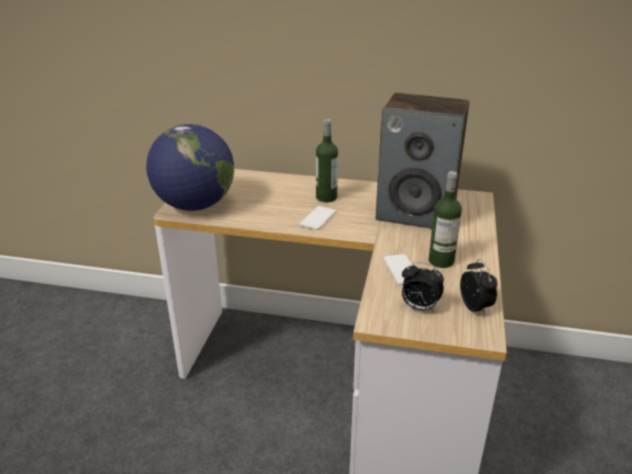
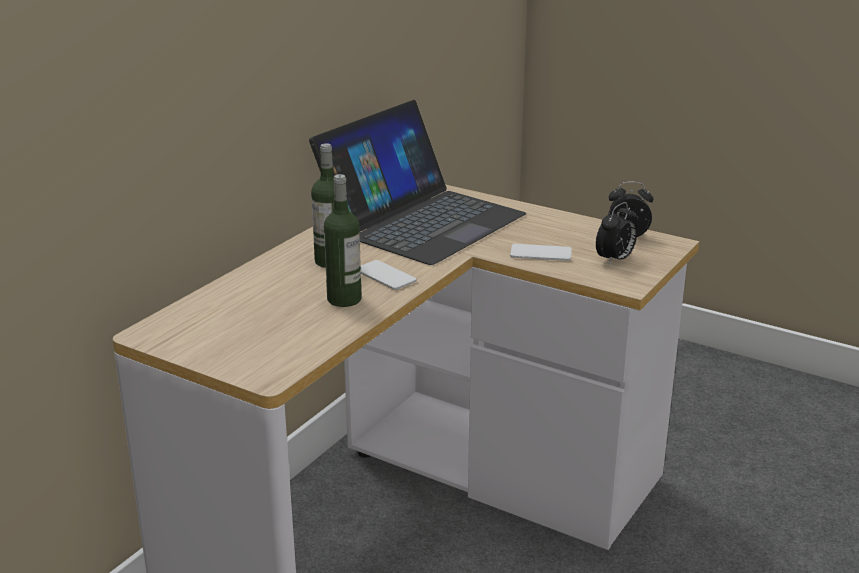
camera: 70 degrees left, 5 degrees down
globe [146,124,234,211] -> none
speaker [376,93,469,229] -> laptop [309,100,526,265]
bottle [429,171,462,268] -> bottle moved to [324,174,362,307]

